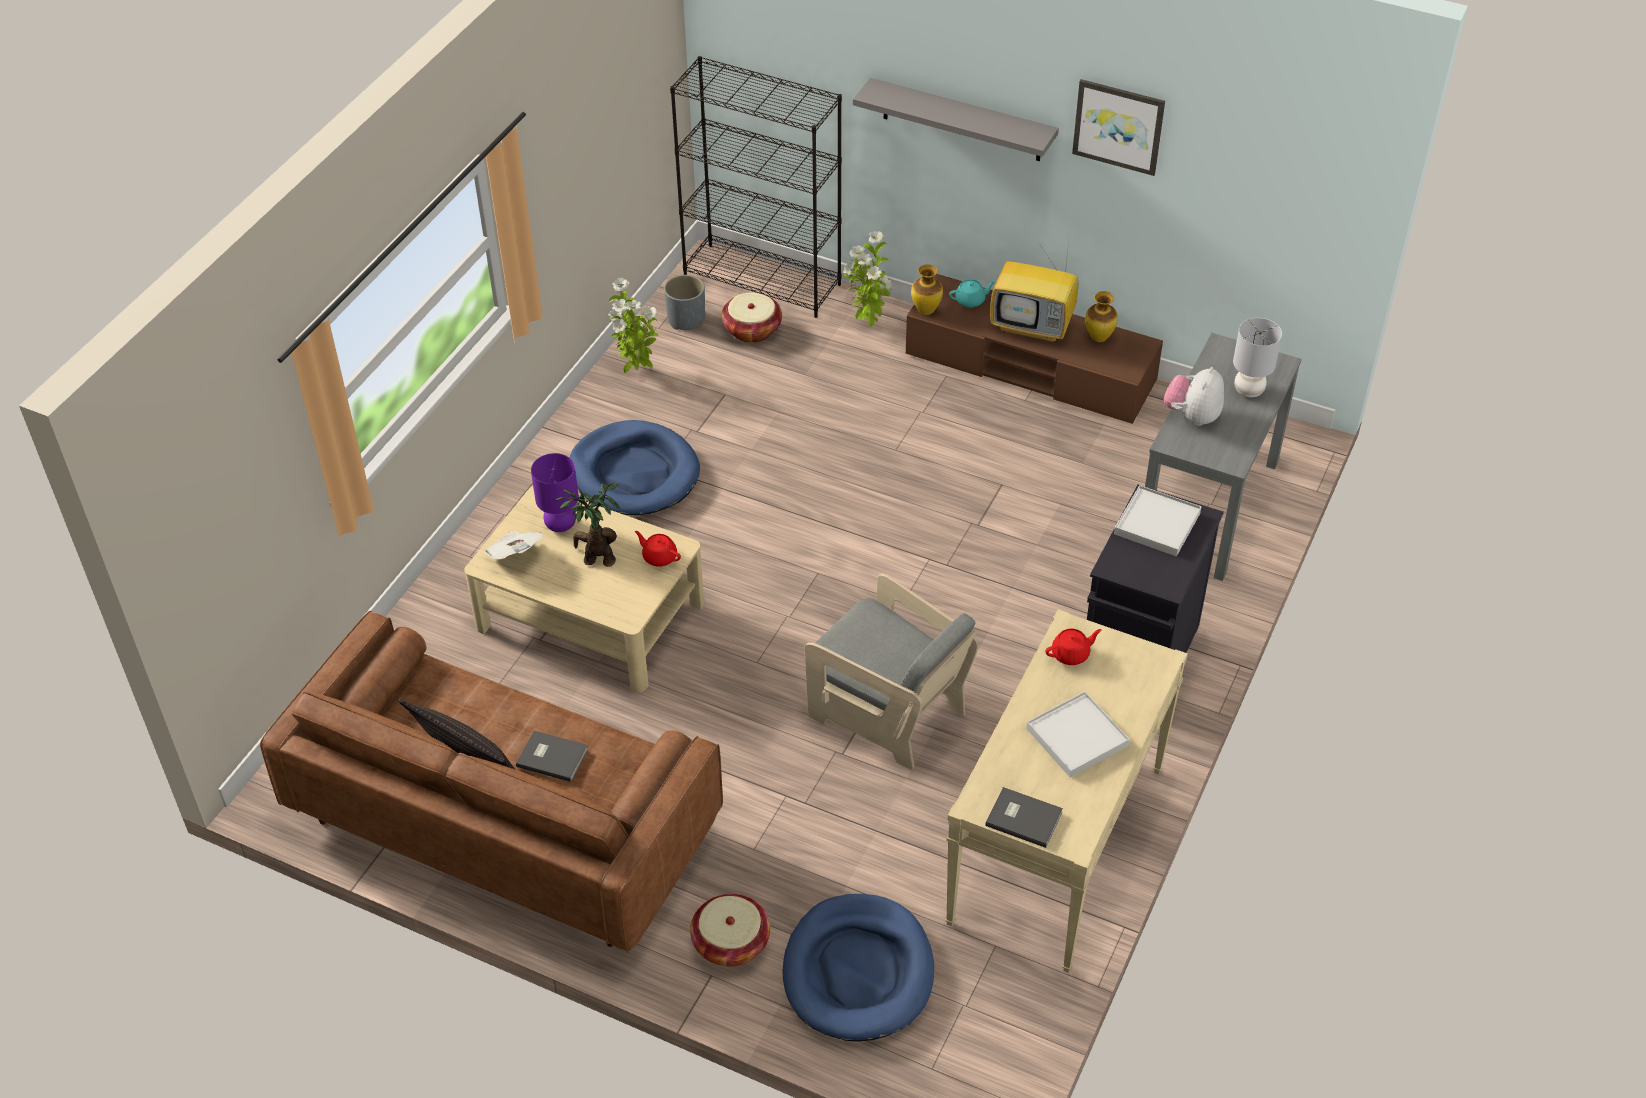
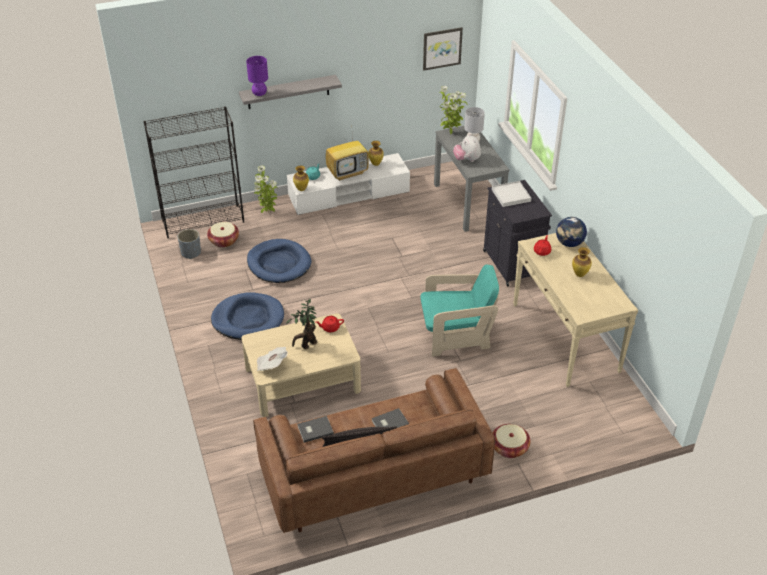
camera: 45 degrees left, 5 degrees down
purple table lamp [531,453,579,532] -> purple table lamp moved to [246,56,268,96]
potted plant [608,278,659,373] -> potted plant moved to [439,86,467,134]
blue dog bed [783,894,934,1042] -> blue dog bed moved to [247,239,311,283]
grey armchair [805,574,979,770] -> turquoise armchair [420,265,499,357]
brown tv stand [906,274,1163,424] -> white tv stand [287,153,410,215]
grey book [985,787,1063,848] -> grey book moved to [297,416,334,443]
white tray [1026,691,1130,778] -> vase [572,247,592,277]
picture [1072,79,1165,176] -> picture moved to [423,27,463,71]
none -> globe [556,217,587,247]

